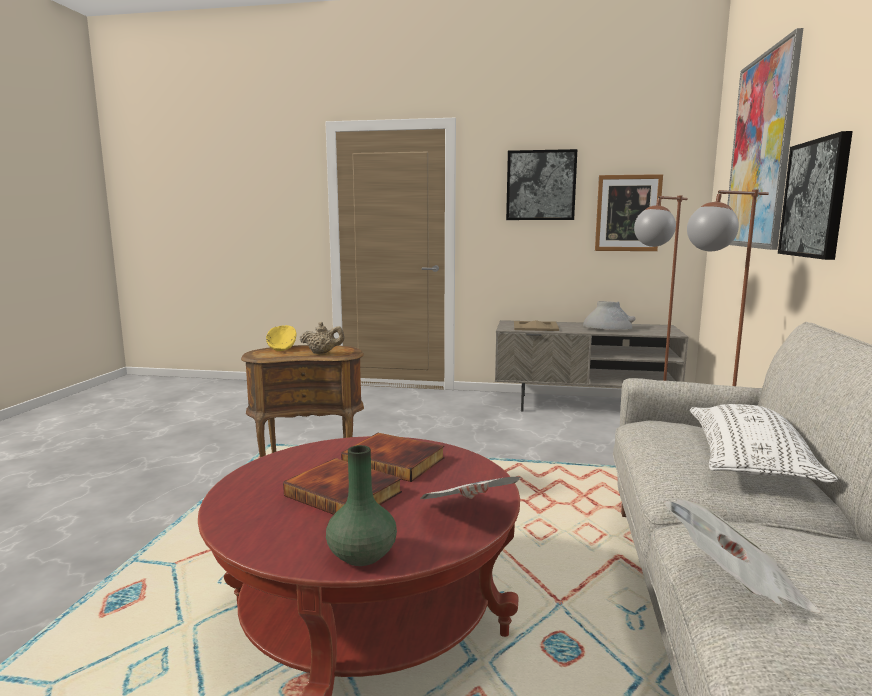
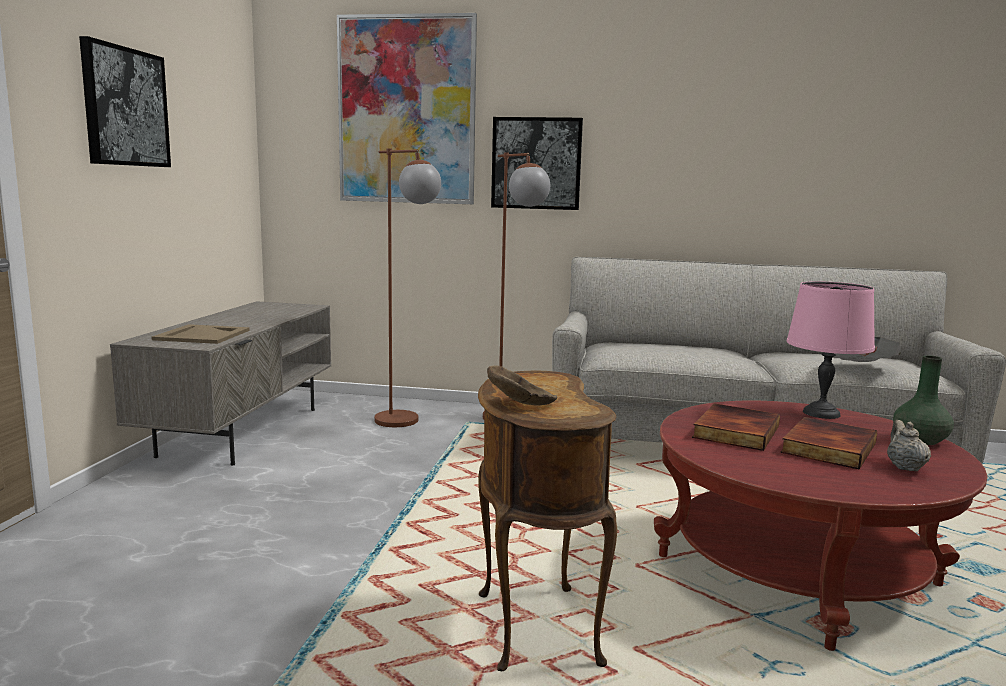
camera: 90 degrees left, 0 degrees up
yellow bowl [266,325,297,351] -> brown bowl [487,365,557,405]
beige teapot [300,322,345,354] -> beige teapot moved to [887,420,931,471]
newspaper [420,477,521,499] -> pink table lamp [786,281,875,419]
grey vase [583,301,635,330] -> none
picture [595,174,663,251] -> none
white pillow [690,404,838,483] -> none

